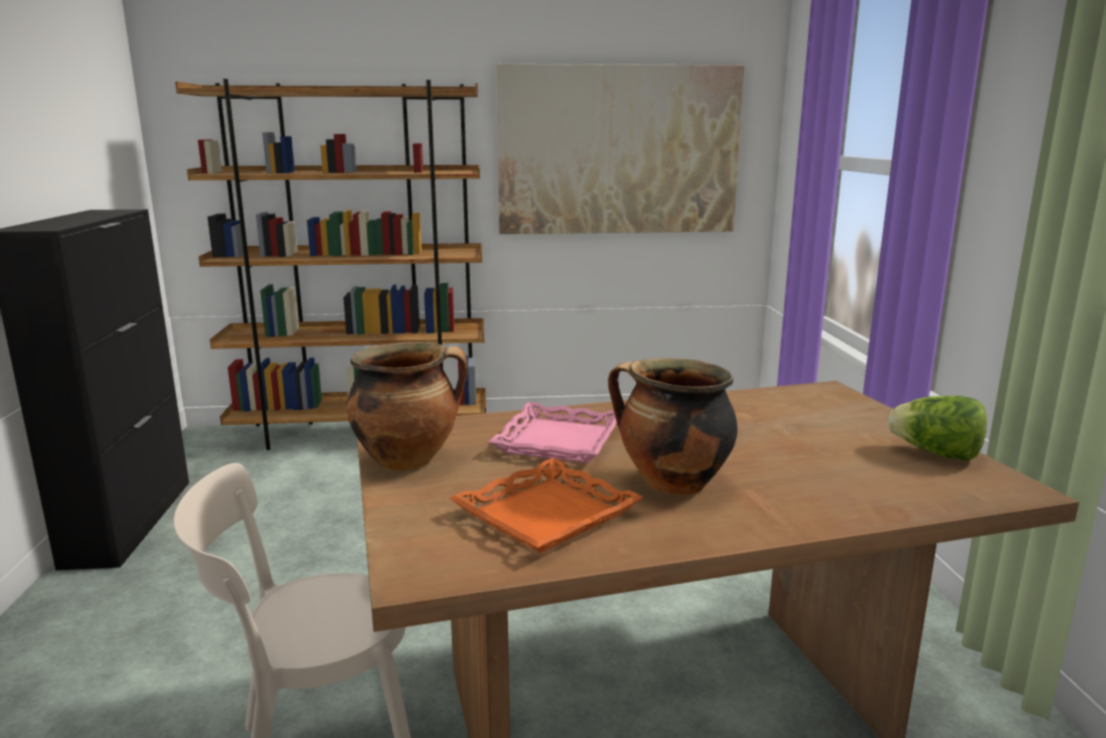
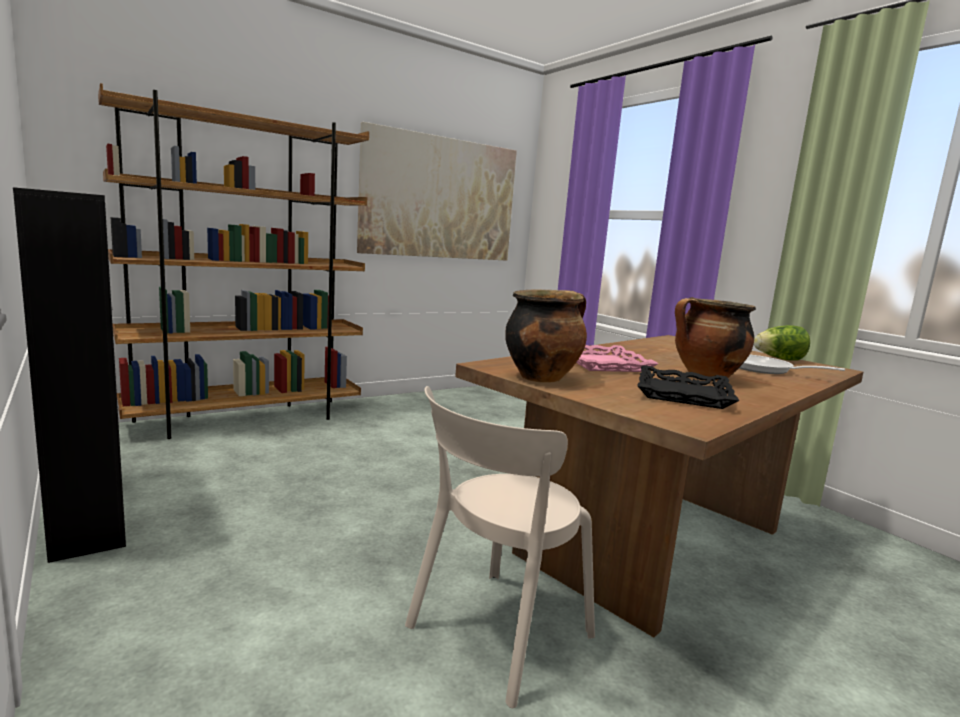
camera: 30 degrees left, 5 degrees down
orange tray [449,458,644,553] -> black tray [637,365,739,409]
none -> frying pan [739,355,845,374]

